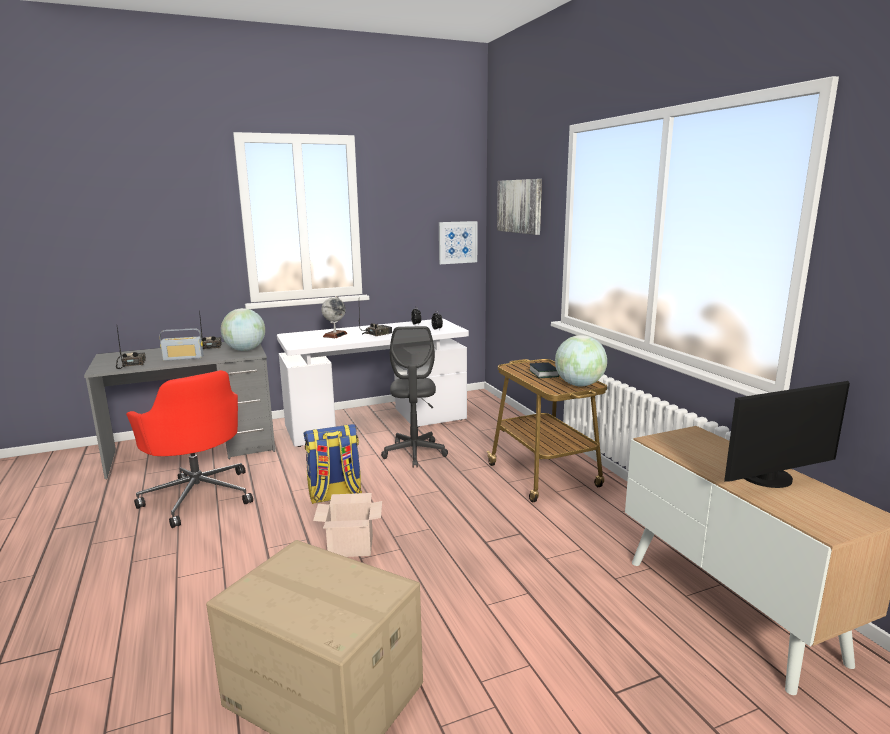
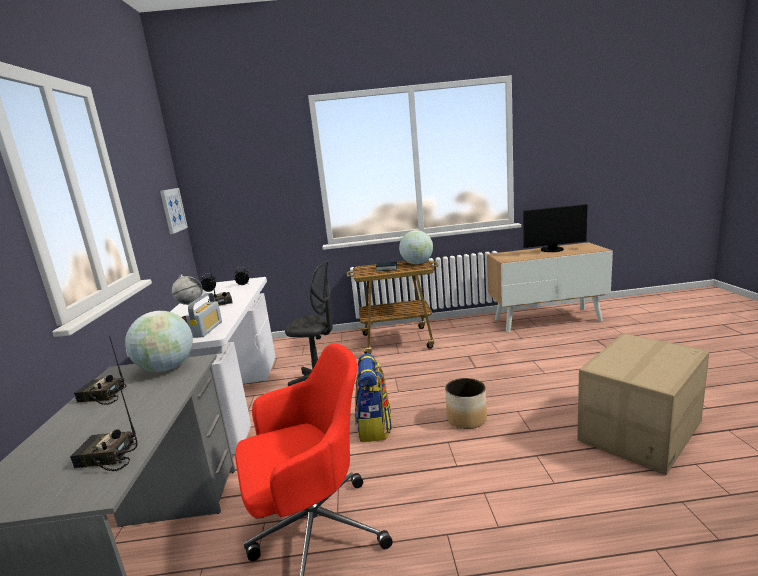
camera: 70 degrees left, 0 degrees up
radio [159,328,204,361] -> radio moved to [186,293,222,338]
cardboard box [313,493,382,557] -> planter [445,378,487,429]
picture [497,179,542,235] -> none
monitor [724,381,850,488] -> monitor turned 90 degrees clockwise [523,204,588,252]

